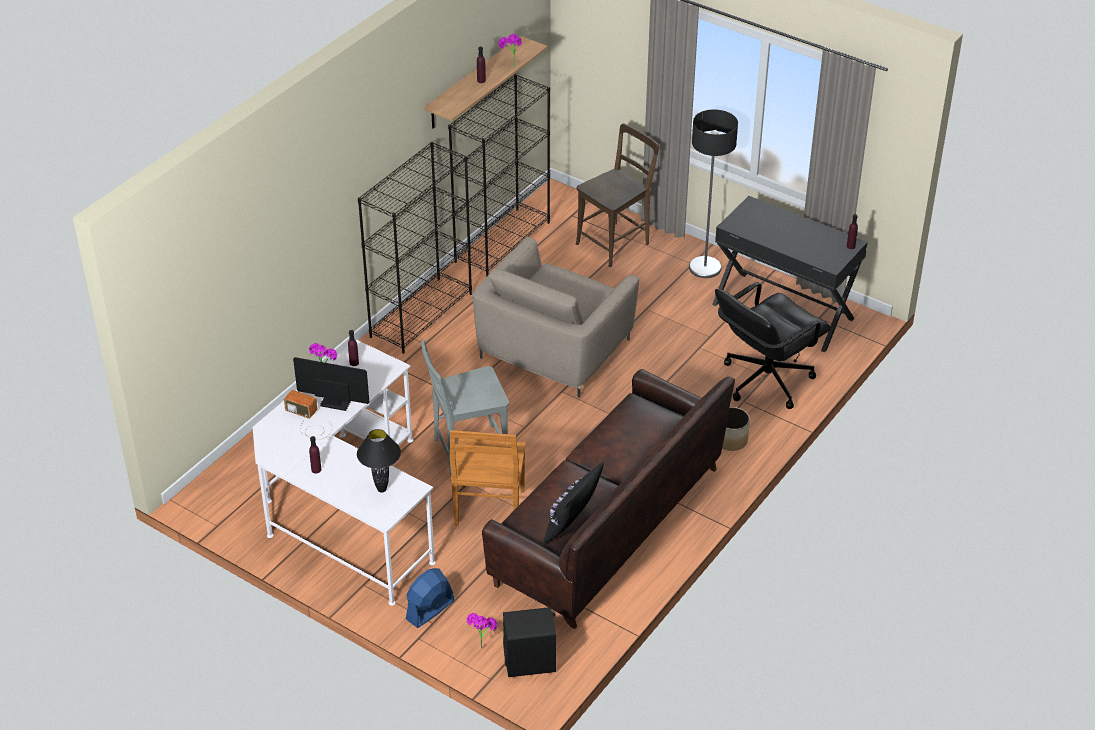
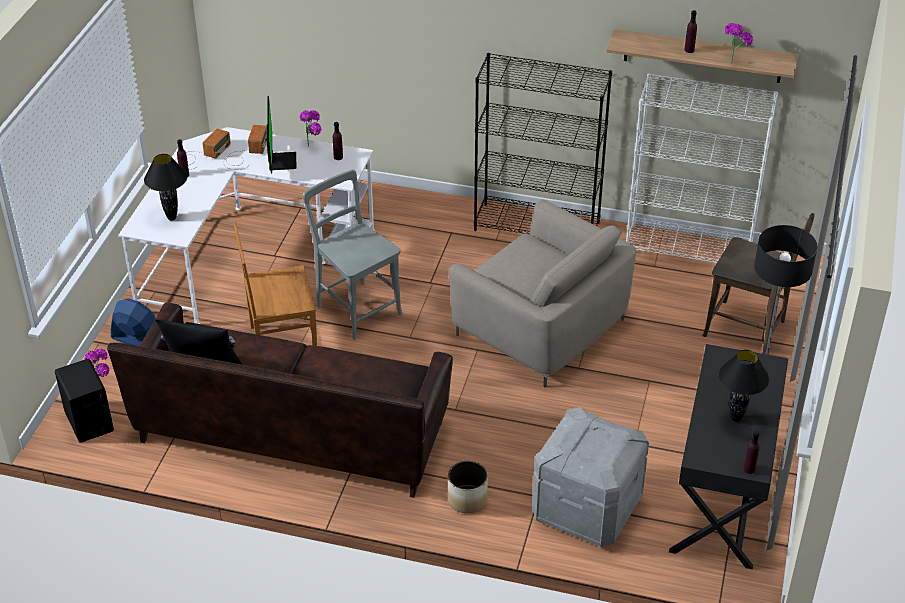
camera: 70 degrees right, 0 degrees up
black bookcase [448,74,550,277] -> white bookcase [626,73,778,263]
beige armchair [473,237,639,398] -> beige armchair turned 150 degrees counterclockwise [449,199,636,387]
black office chair [715,282,831,409] -> grey storage box [532,407,649,547]
none -> radio [176,129,231,170]
none -> black table lamp [718,350,769,422]

